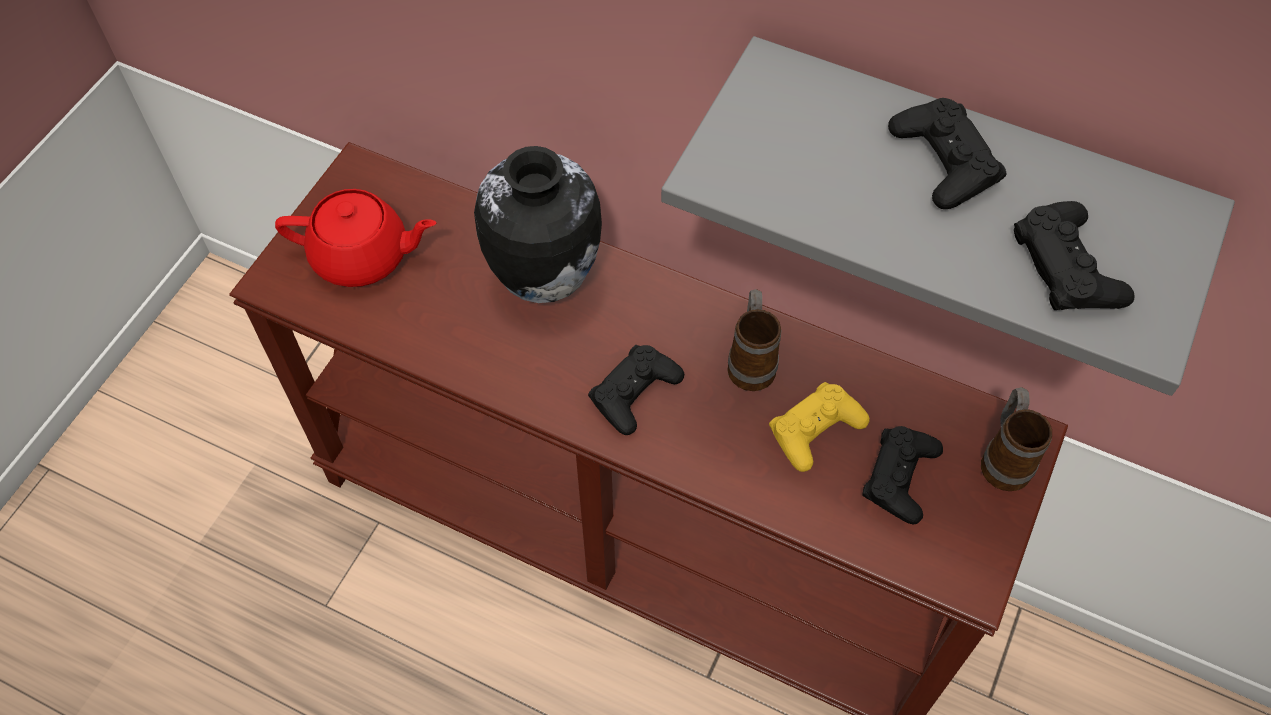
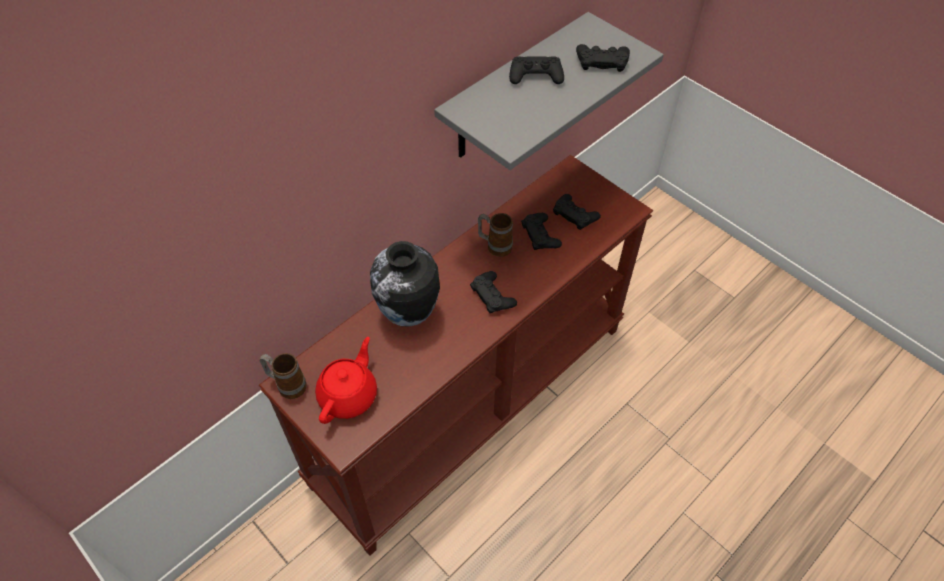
camera: 70 degrees left, 5 degrees down
yellow game controller [769,382,870,472] -> black game controller [521,213,562,250]
mug [981,387,1052,491] -> mug moved to [260,353,307,399]

